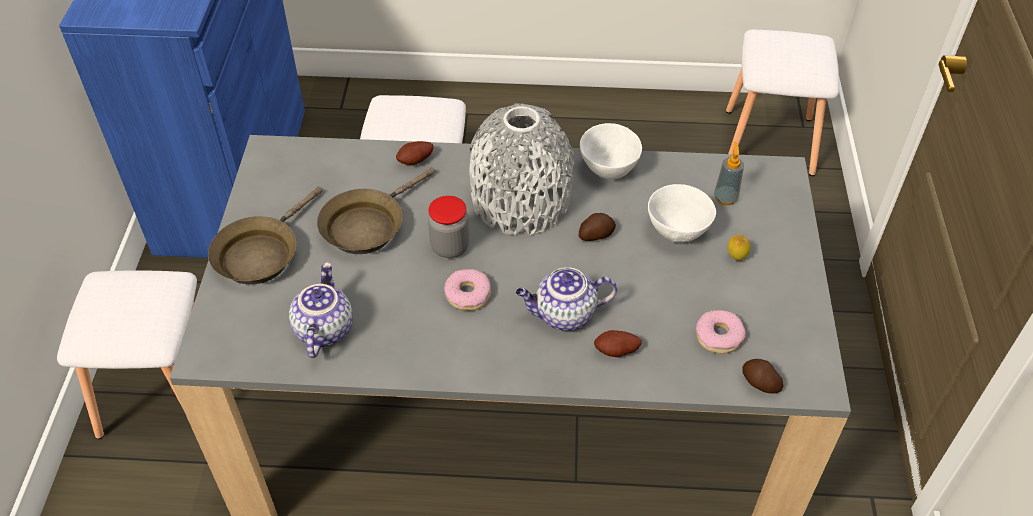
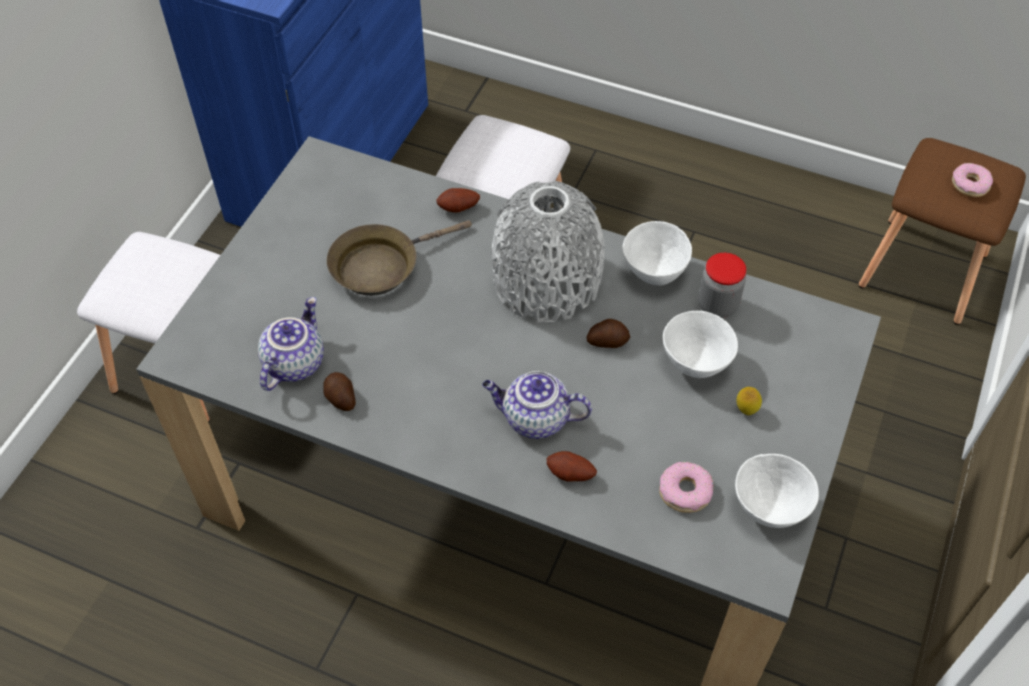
camera: 20 degrees right, 5 degrees up
brown frying pan [208,186,323,285] -> none
jar [428,196,469,258] -> jar moved to [698,253,746,318]
donut [444,269,491,311] -> donut moved to [952,163,993,197]
soap dispenser [714,142,744,205] -> none
white stool [726,29,839,176] -> brown stool [859,138,1026,325]
potato [742,359,783,393] -> potato moved to [323,372,356,411]
none -> white bowl [735,454,819,528]

